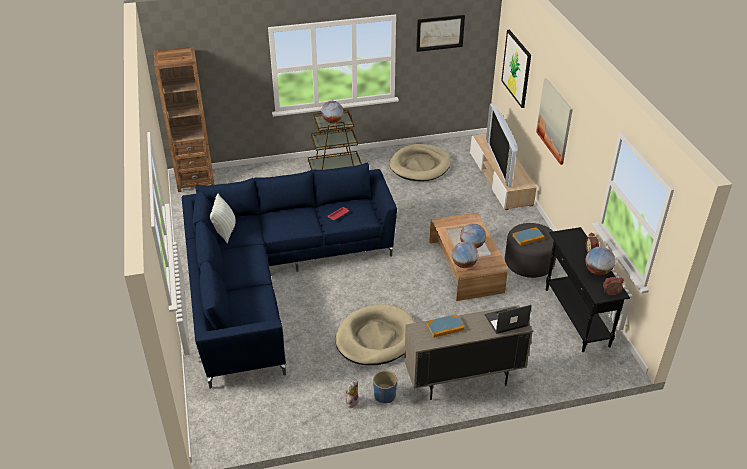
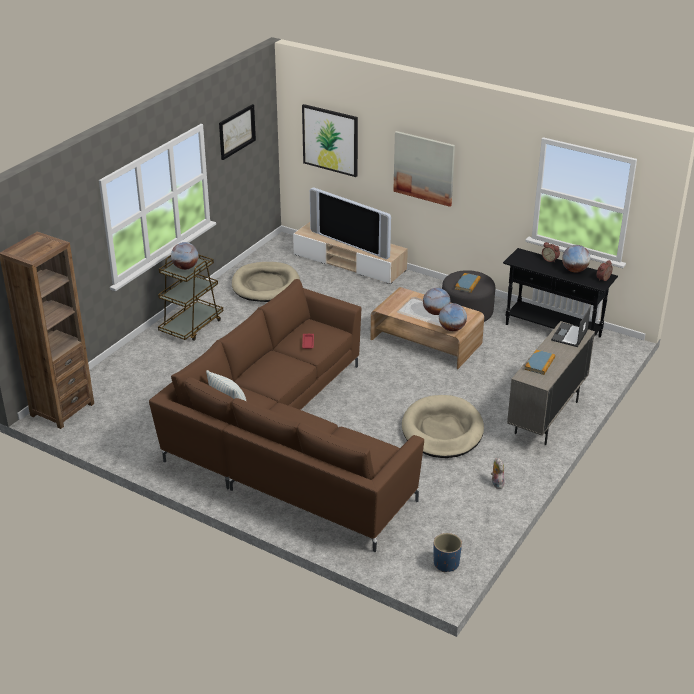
camera: 45 degrees left, 5 degrees down
blue sofa [182,163,397,389] -> brown sofa [149,279,424,552]
blue planter [373,371,397,403] -> blue planter moved to [433,533,462,573]

